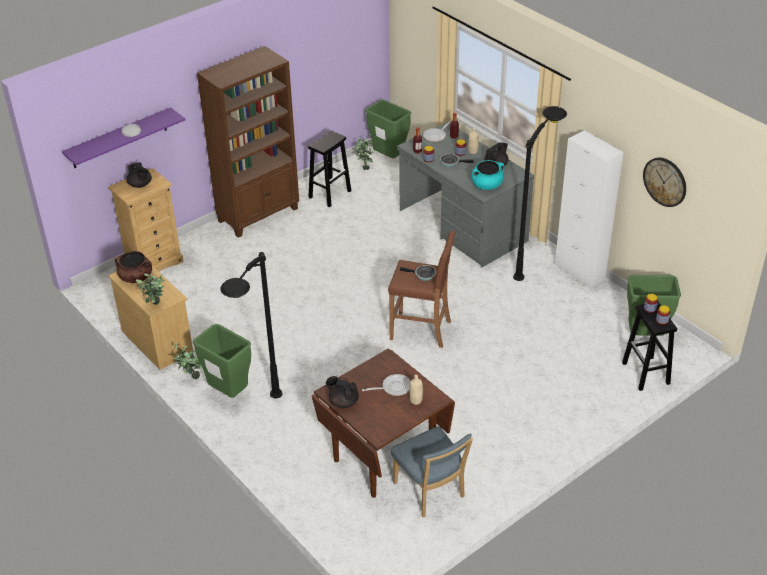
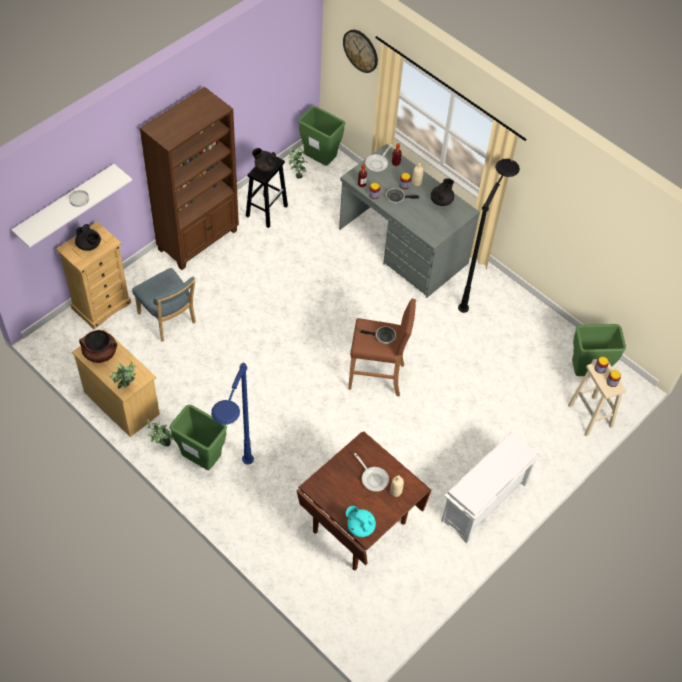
camera: 10 degrees left, 15 degrees up
purple shelf [62,107,185,168] -> white shelf [11,164,132,248]
black floor lamp [220,252,282,398] -> blue floor lamp [211,363,254,465]
black teapot [326,376,359,408] -> black teapot moved to [252,148,277,172]
frying pan [362,374,411,396] -> frying pan turned 75 degrees clockwise [354,453,389,492]
blue chair [391,426,473,517] -> blue chair moved to [132,268,196,342]
turquoise cooking pot [471,160,505,190] -> none
white cabinet [555,130,624,289] -> none
black stool [622,302,677,391] -> beige stool [568,362,626,436]
wall clock [643,157,686,207] -> wall clock moved to [343,30,378,73]
none -> turquoise teapot [346,506,376,537]
none -> white bench [441,432,541,544]

